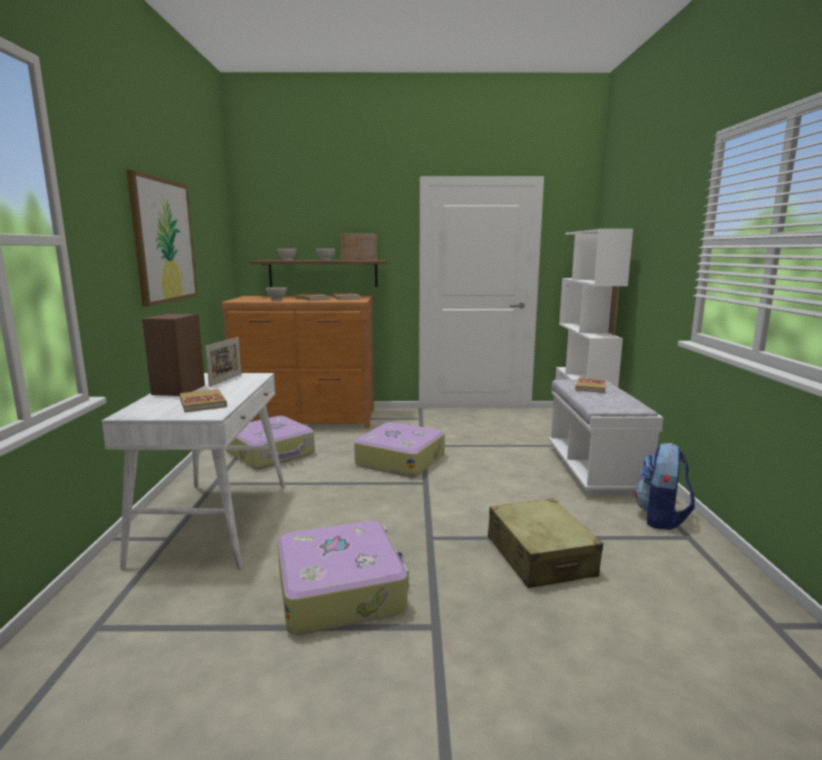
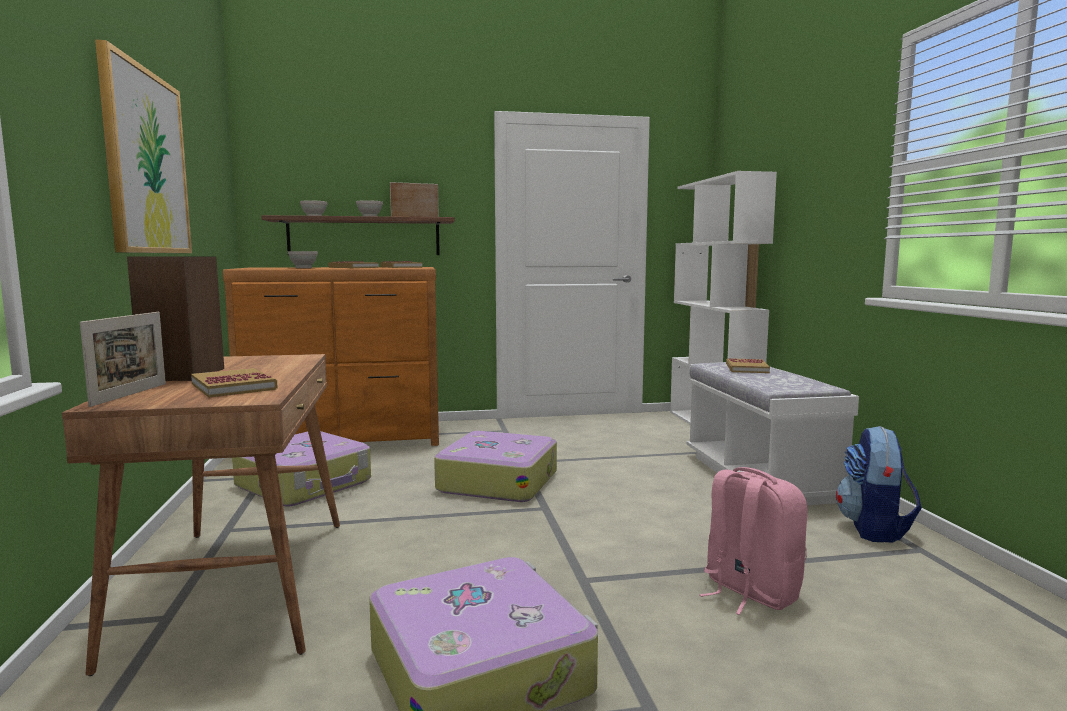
camera: 10 degrees left, 5 degrees down
white desk [102,373,285,570] -> brown desk [62,354,340,676]
picture frame [205,337,241,387] -> picture frame moved to [80,312,166,407]
beige suitcase [488,498,603,588] -> pink backpack [699,467,807,615]

